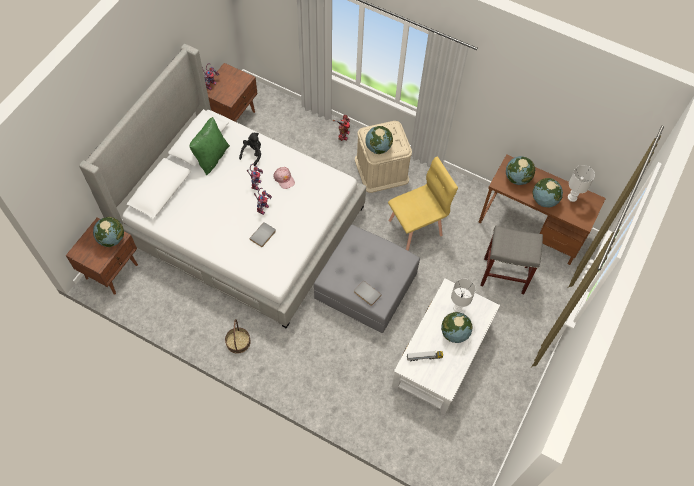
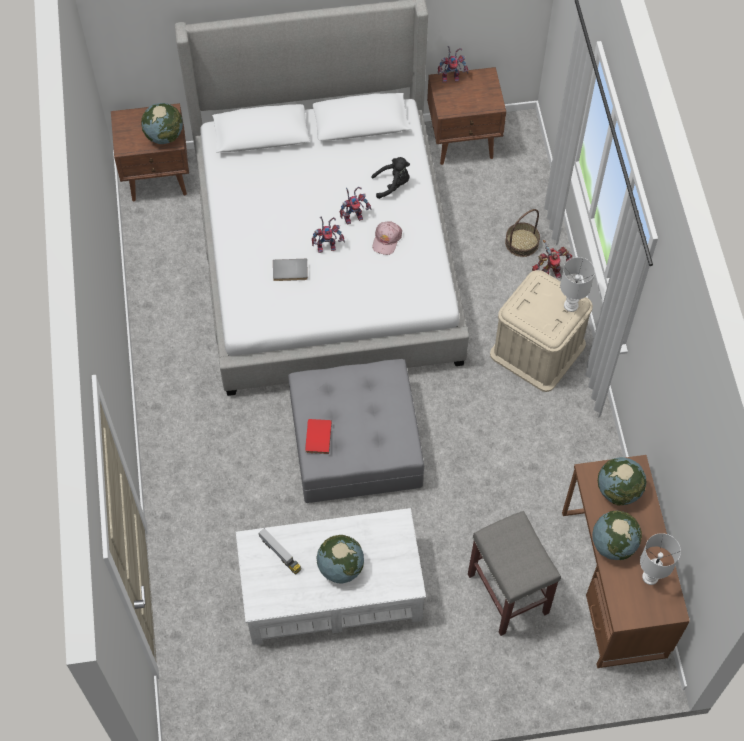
camera: 55 degrees right, 0 degrees up
green pillow [189,117,230,175] -> none
basket [225,319,251,354] -> basket moved to [505,209,540,257]
grey book [354,281,382,306] -> red book [305,419,332,454]
globe [365,126,393,154] -> none
yellow chair [388,156,458,251] -> none
white table lamp [451,279,476,312] -> white table lamp moved to [560,257,595,312]

